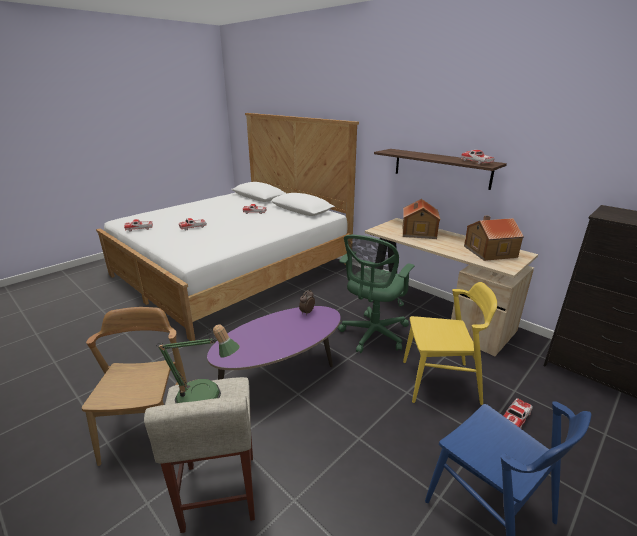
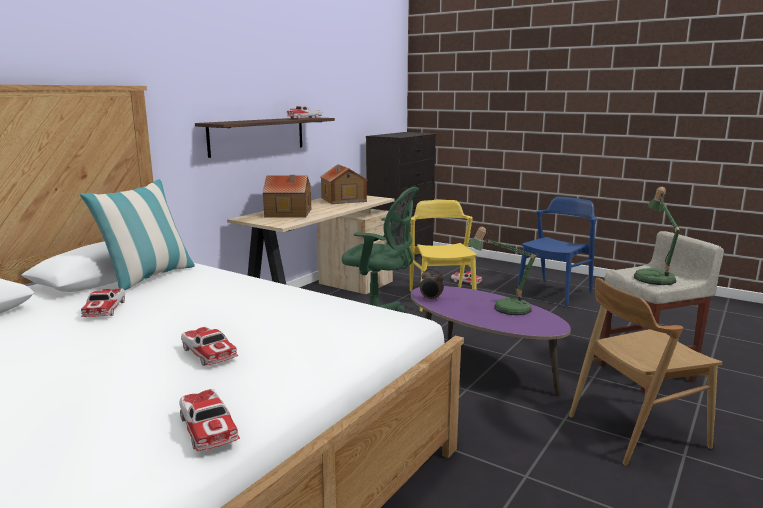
camera: 100 degrees left, 10 degrees down
none -> pillow [80,179,195,290]
none -> table lamp [467,227,539,315]

